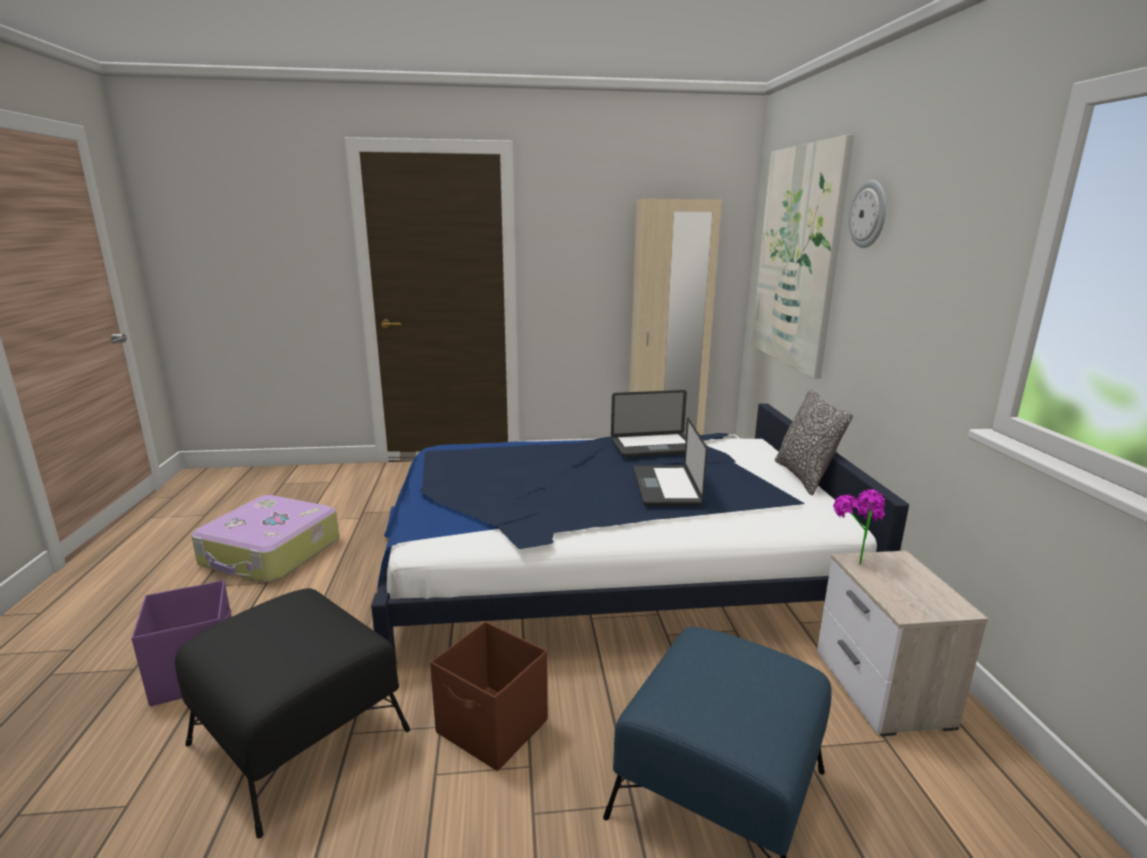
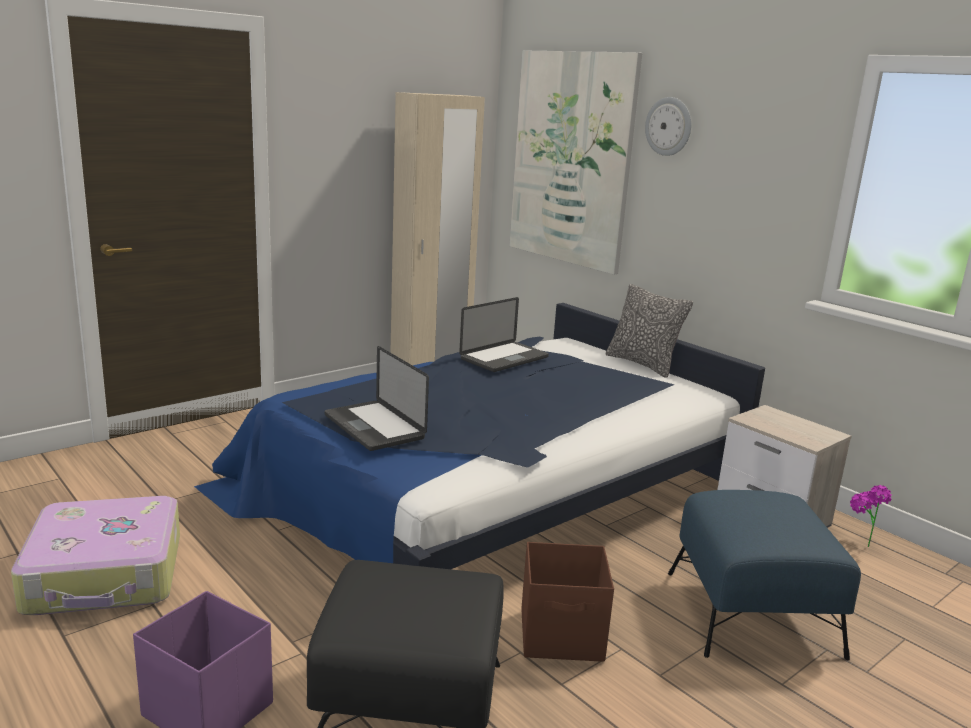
camera: 35 degrees left, 0 degrees up
laptop [633,417,708,506] -> laptop moved to [325,346,429,451]
potted plant [833,489,885,564] -> potted plant moved to [850,485,892,547]

